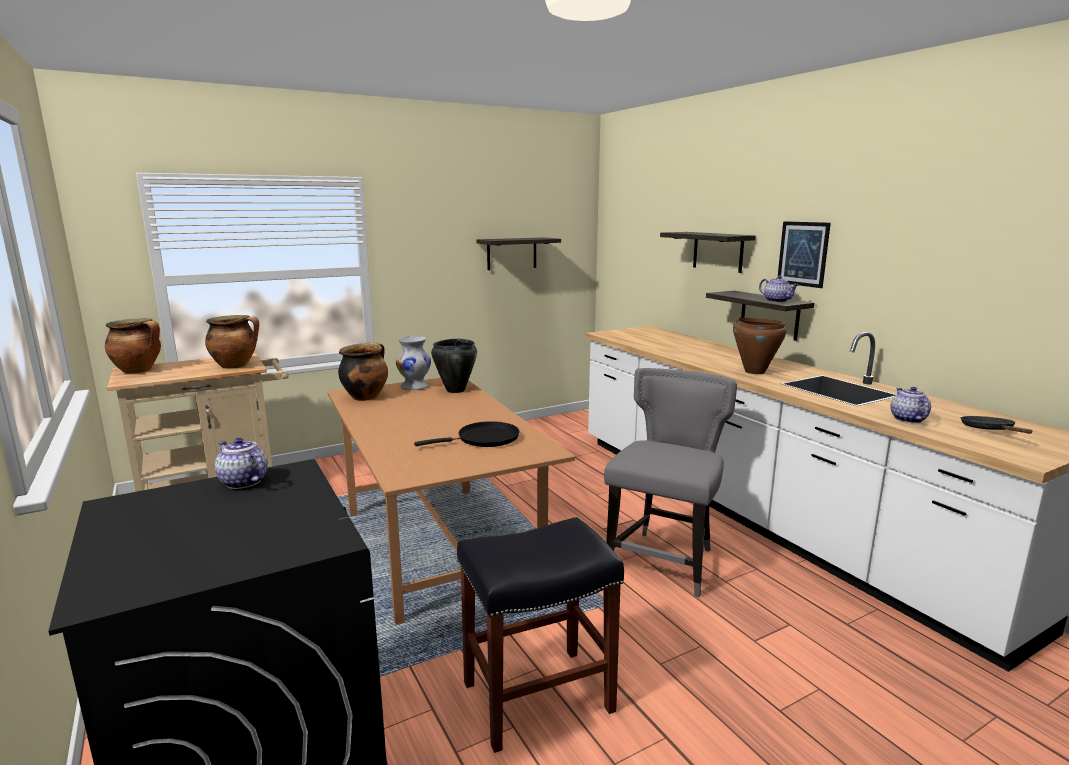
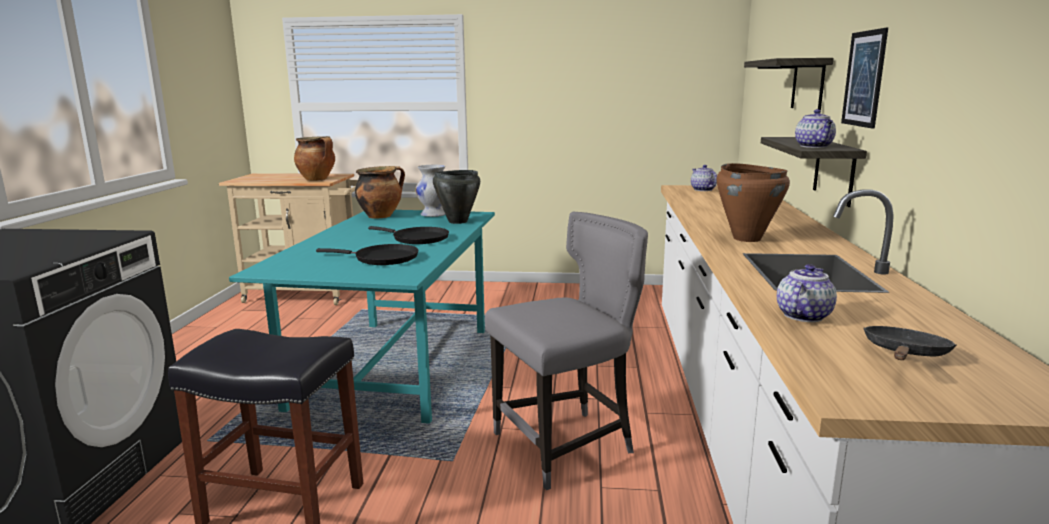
camera: 35 degrees right, 0 degrees up
cooking pot [105,318,161,373] -> none
teapot [215,438,268,489] -> teapot moved to [691,165,717,191]
brown dining table [328,378,575,625] -> turquoise dining table [229,210,495,424]
shelf [477,237,561,270] -> none
none -> black frying pan [368,226,449,244]

